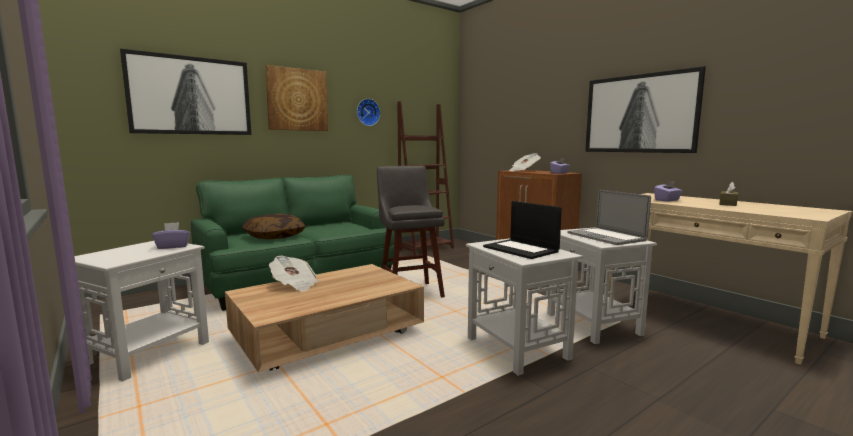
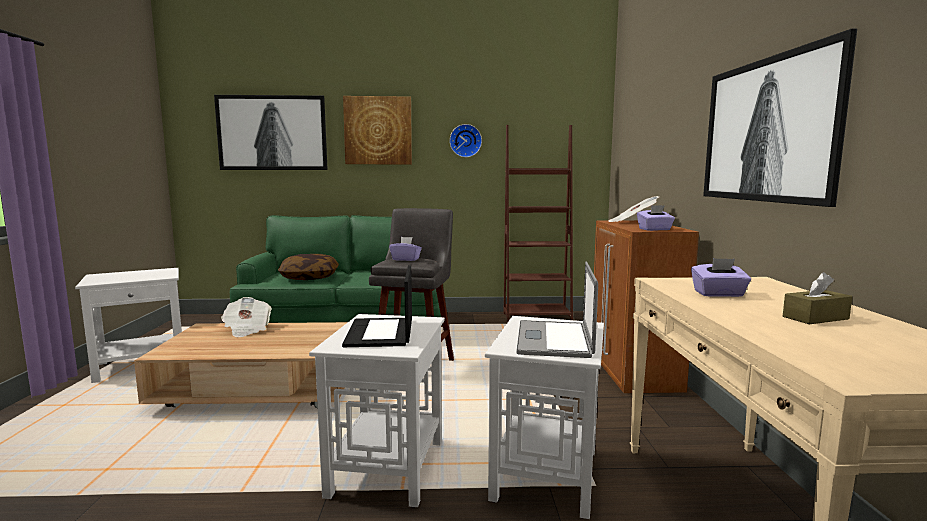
camera: 35 degrees right, 0 degrees up
purple tissue box [152,222,190,249] -> purple tissue box moved to [389,237,422,261]

